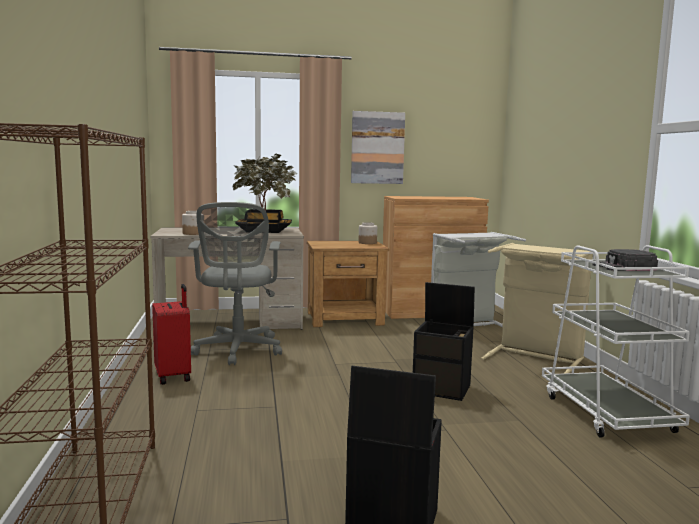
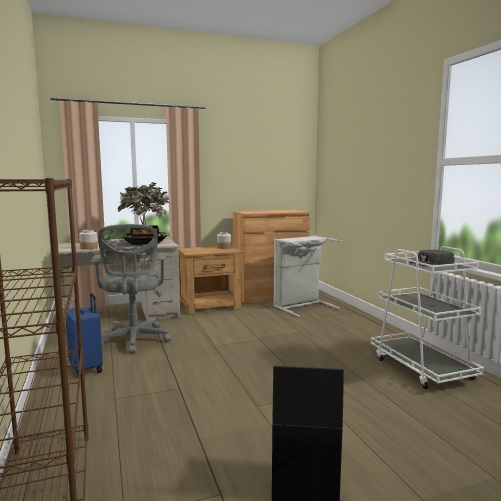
camera: 10 degrees left, 0 degrees up
red suitcase [152,284,191,385] -> blue suitcase [66,293,103,377]
picture [351,111,405,184] -> none
black storage box [413,282,475,401] -> none
beige laundry basket [481,243,592,374] -> none

